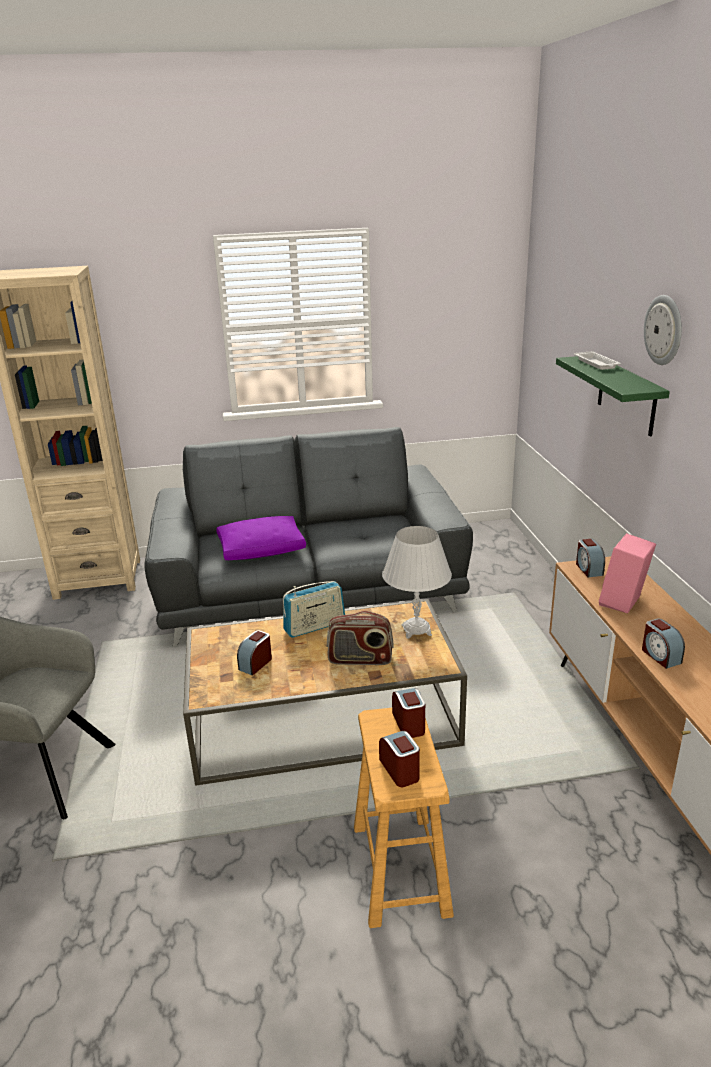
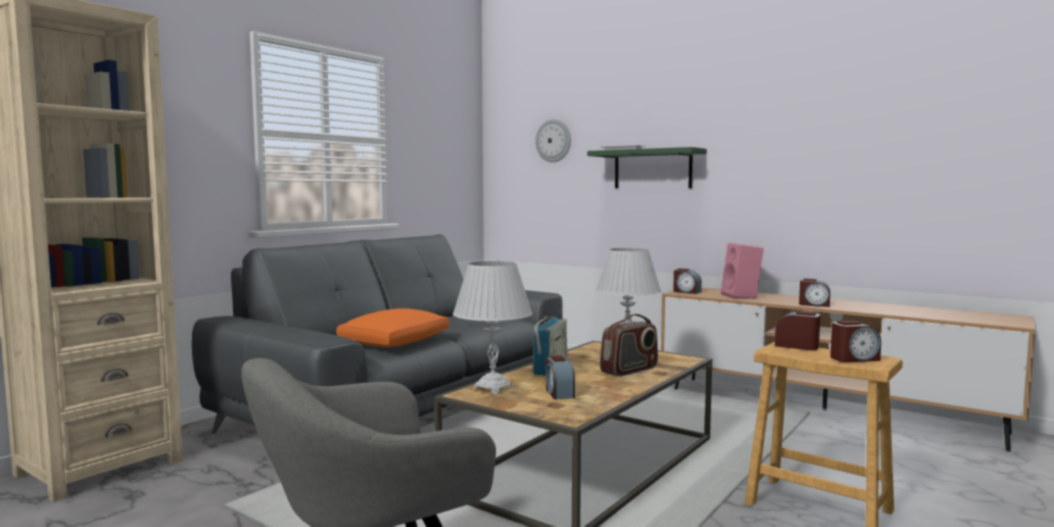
camera: 45 degrees left, 20 degrees down
purple pillow [216,516,306,560] -> orange pillow [336,308,449,347]
alarm clock [379,731,420,787] -> alarm clock turned 150 degrees clockwise [830,320,881,362]
wall clock [644,295,682,365] -> wall clock moved to [535,119,571,162]
none -> white table lamp [453,261,533,394]

